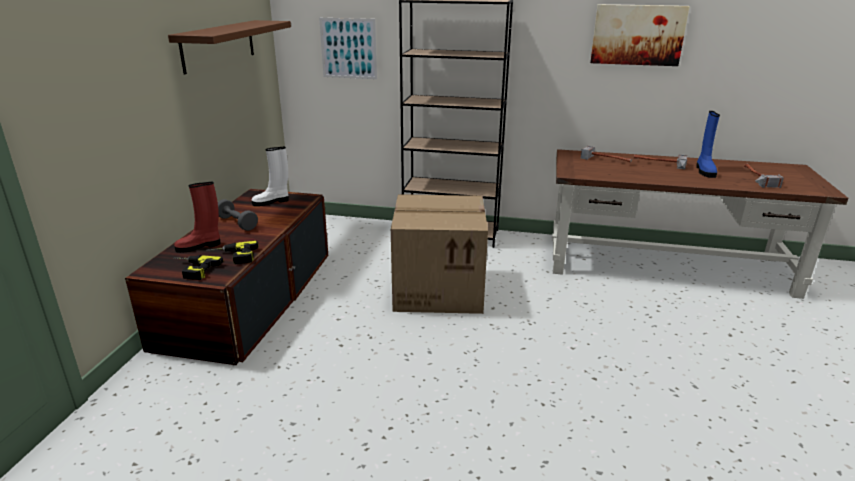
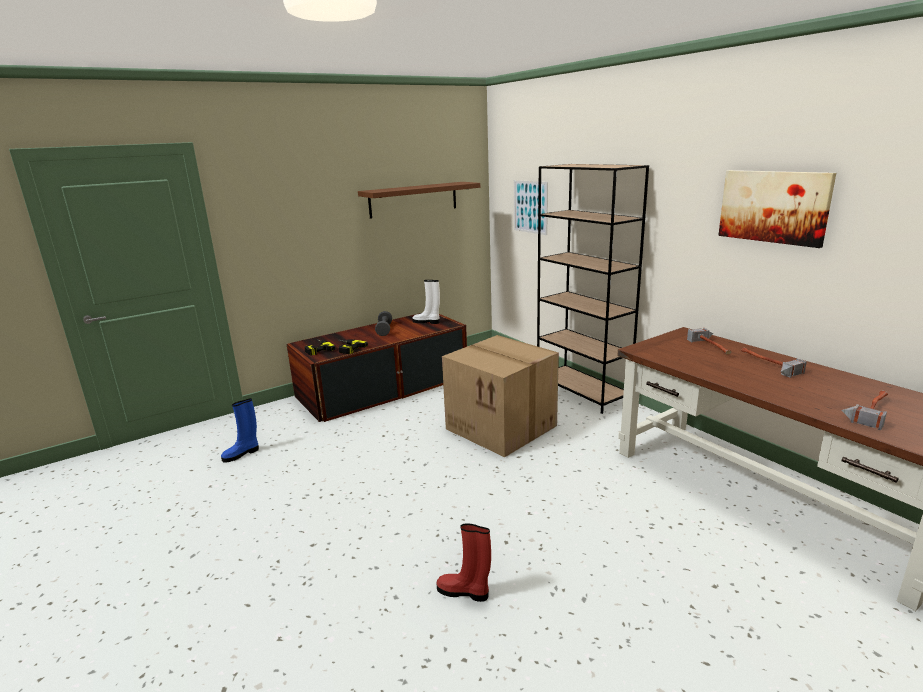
camera: 45 degrees right, 5 degrees down
red boot [174,182,221,253] -> red boot moved to [437,524,491,602]
blue boot [696,111,720,178] -> blue boot moved to [221,398,259,463]

